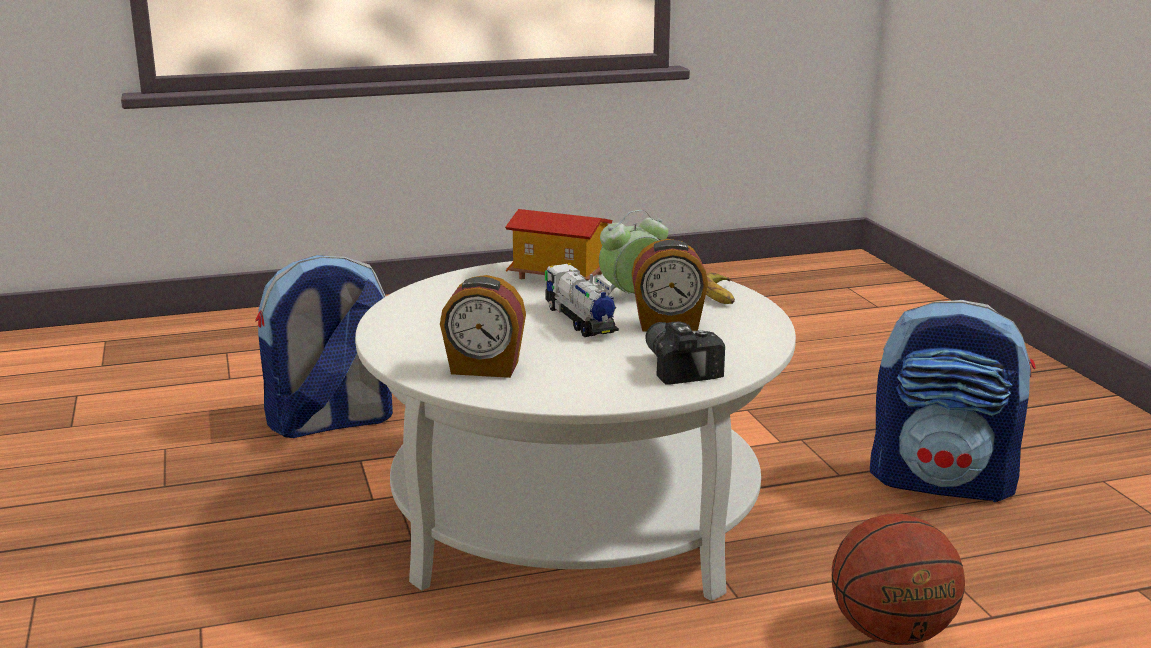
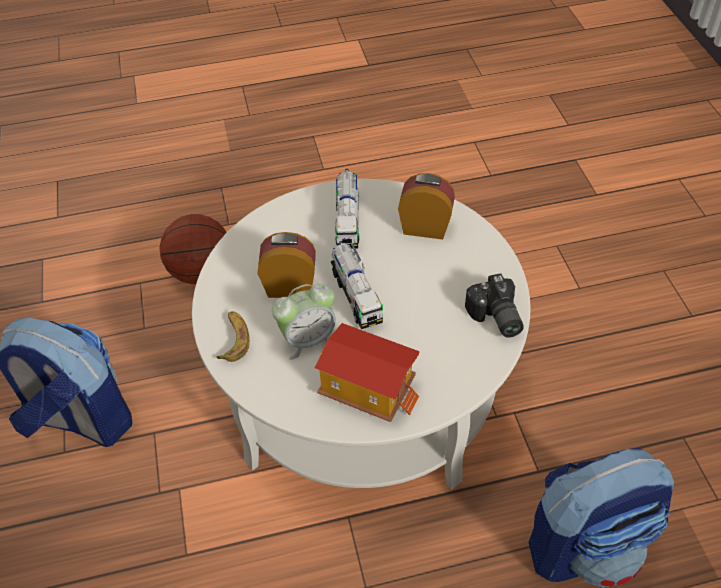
camera: 175 degrees left, 30 degrees up
camera [645,322,725,385] -> camera moved to [465,273,524,337]
none -> toy truck [335,169,360,249]

